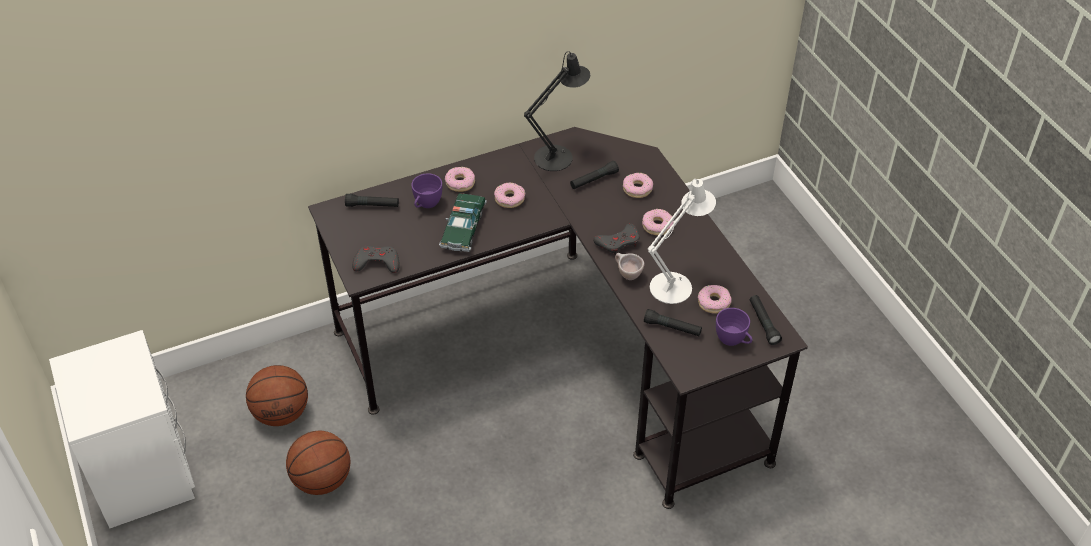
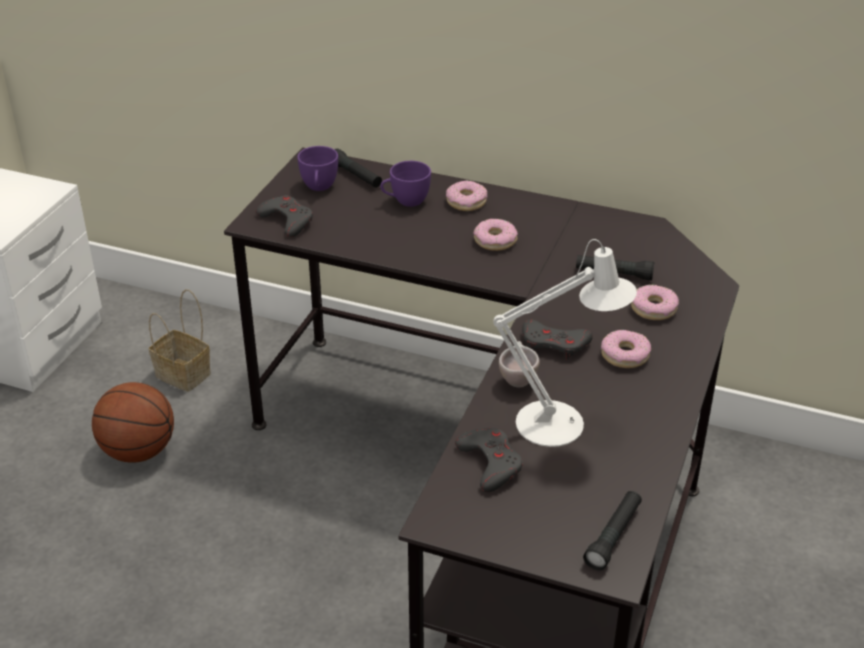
camera: 45 degrees right, 10 degrees down
basketball [246,365,308,426] -> basket [149,289,211,392]
toy car [439,193,487,252] -> none
black table lamp [524,51,590,171] -> none
black flashlight [644,309,702,336] -> grey game controller [455,428,523,492]
donut [698,285,731,314] -> none
purple cup [716,308,753,346] -> purple cup moved to [297,146,338,191]

